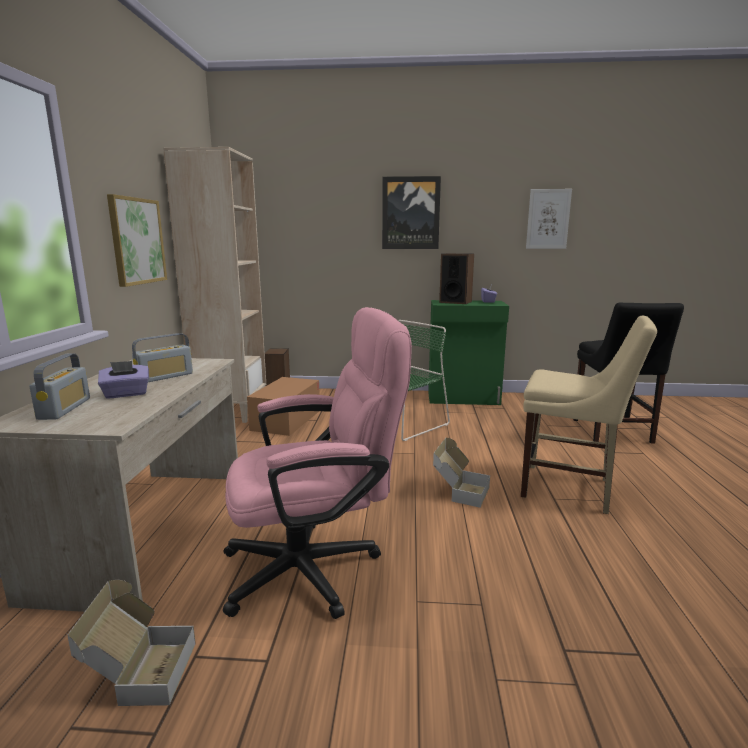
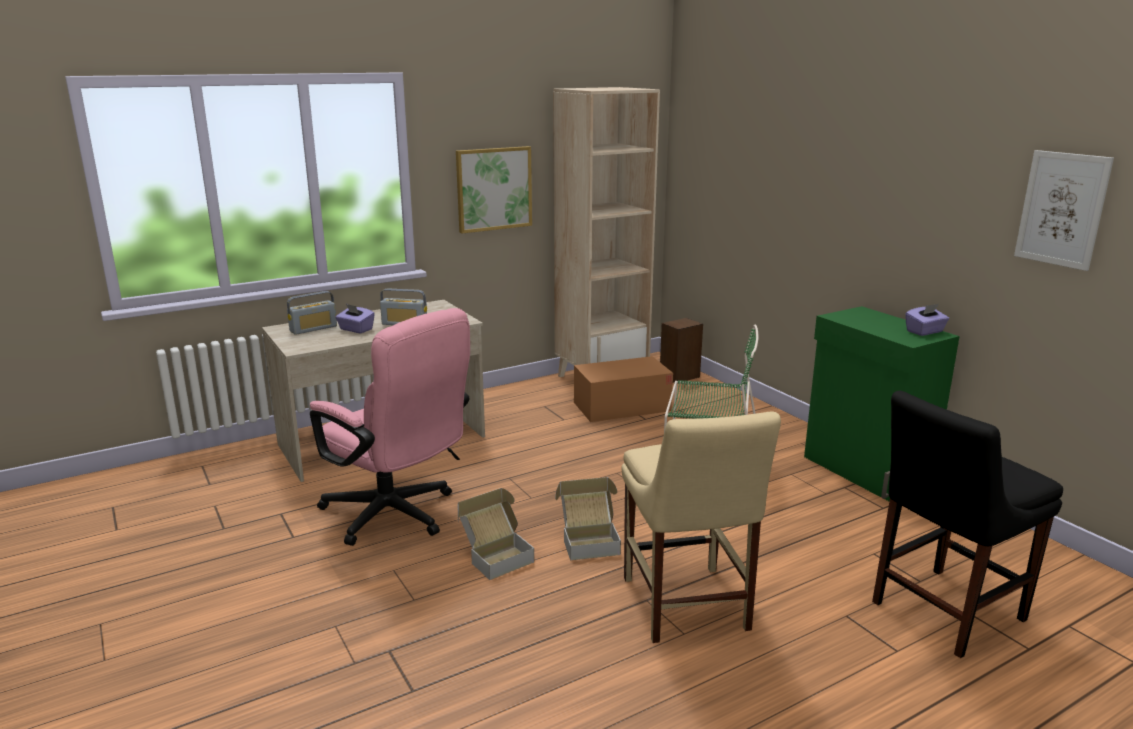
camera: 55 degrees right, 5 degrees up
cardboard box [67,580,196,706] -> cardboard box moved to [458,488,534,580]
picture [382,176,441,249] -> none
speaker [439,253,474,304] -> none

